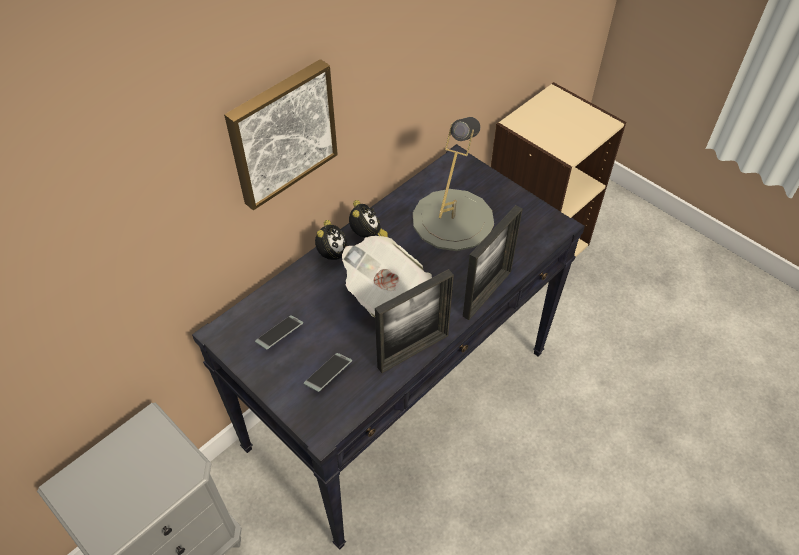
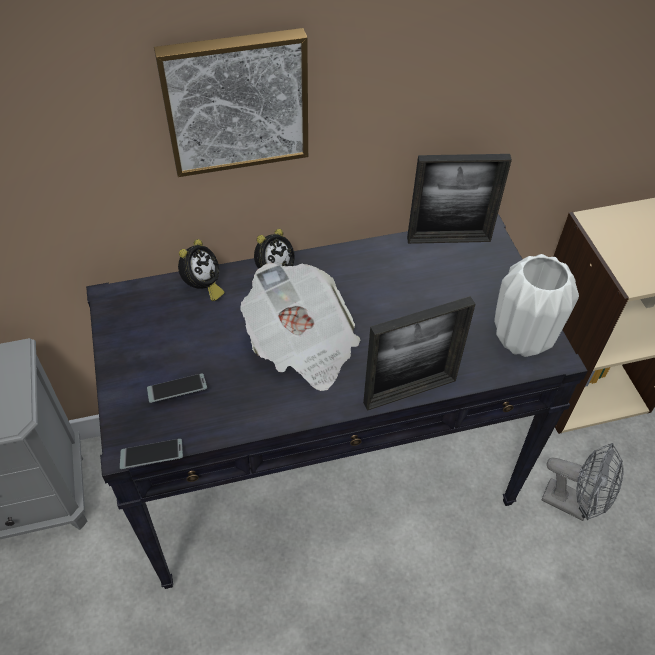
camera: 30 degrees right, 0 degrees up
phone [255,315,303,349] -> phone moved to [120,439,183,469]
alarm clock [349,200,388,237] -> alarm clock moved to [178,239,224,301]
picture frame [375,269,454,373] -> picture frame moved to [407,154,512,244]
grey table lamp [413,117,494,251] -> none
none -> white vase [494,254,579,357]
none -> grey fan [541,443,624,521]

